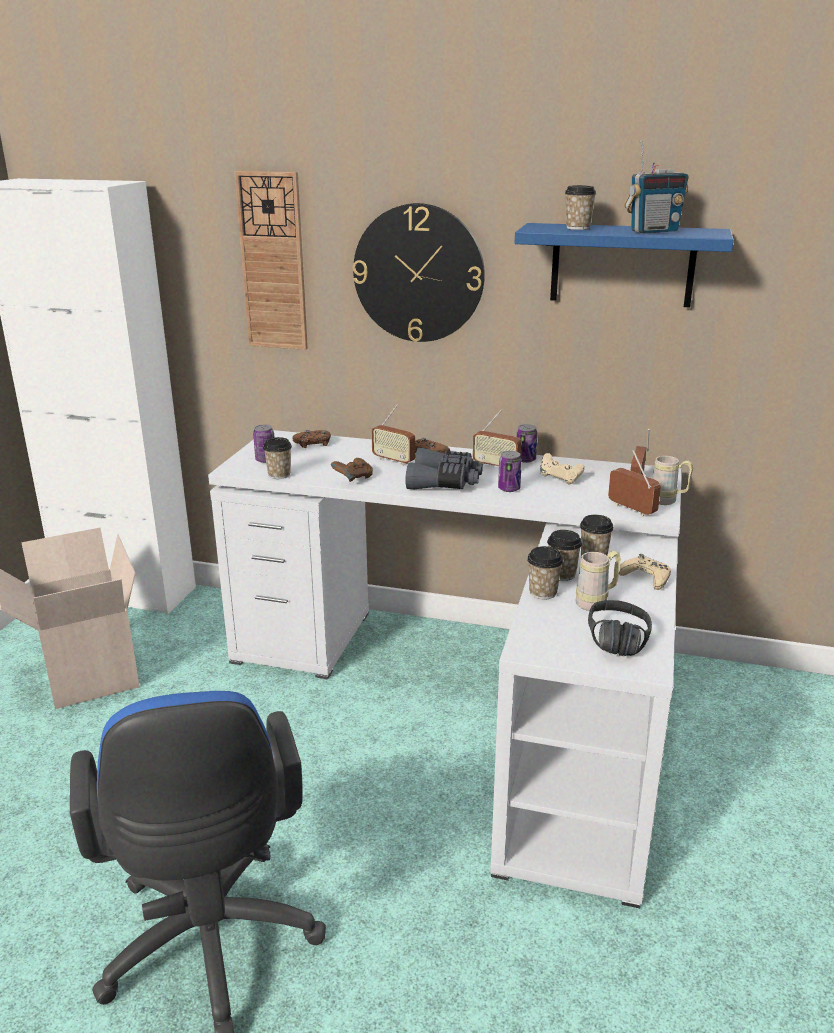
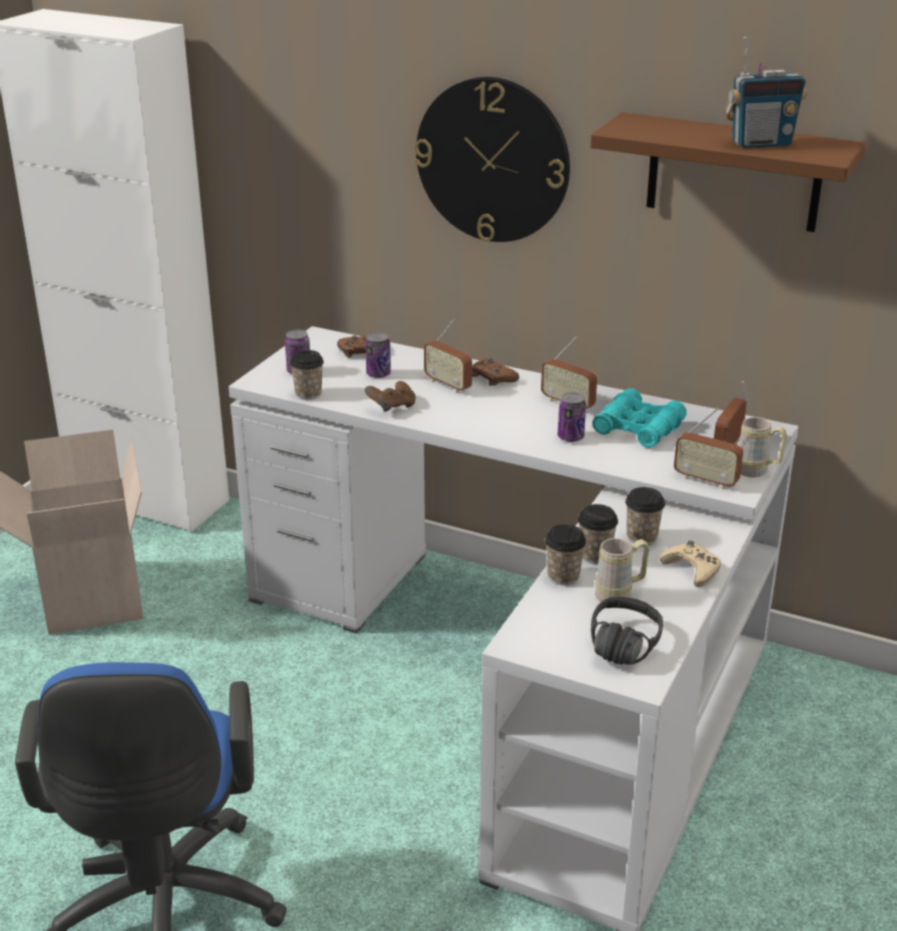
camera: 10 degrees right, 5 degrees up
wall clock [234,171,308,350] -> none
grey binoculars [405,448,483,489] -> none
blue shelf [515,223,734,307] -> brown shelf [590,112,866,232]
can [517,424,538,463] -> can moved to [365,332,391,378]
beige game controller [540,453,585,485] -> turquoise binoculars [593,388,687,448]
cup [565,185,596,230] -> none
radio [608,450,661,517] -> radio turned 150 degrees clockwise [674,407,743,489]

